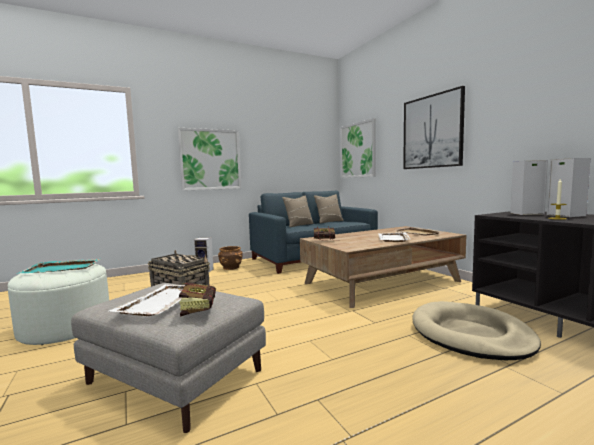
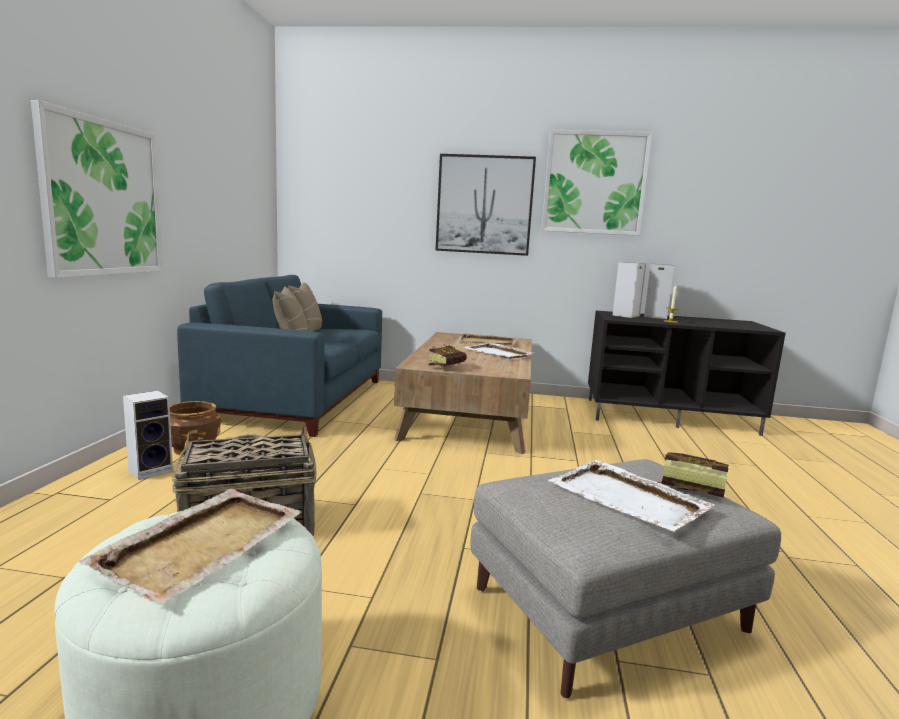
camera: 55 degrees left, 5 degrees up
turquoise tray [17,259,100,274] -> beige tray [79,489,302,605]
picture [340,118,376,178] -> picture moved to [542,130,653,236]
beige dog bed [412,301,541,360] -> none

